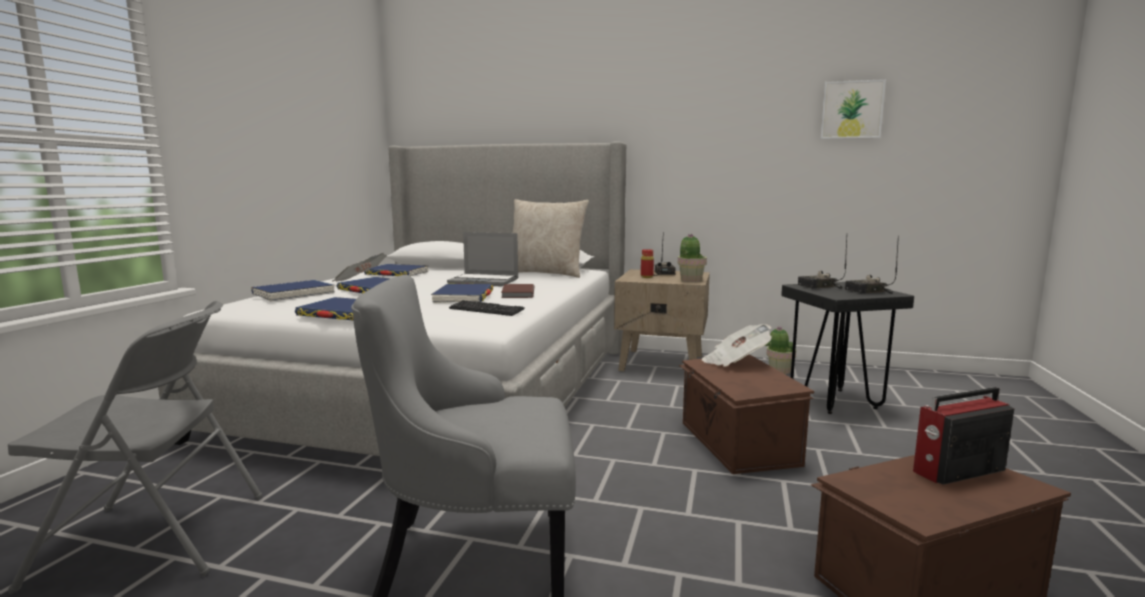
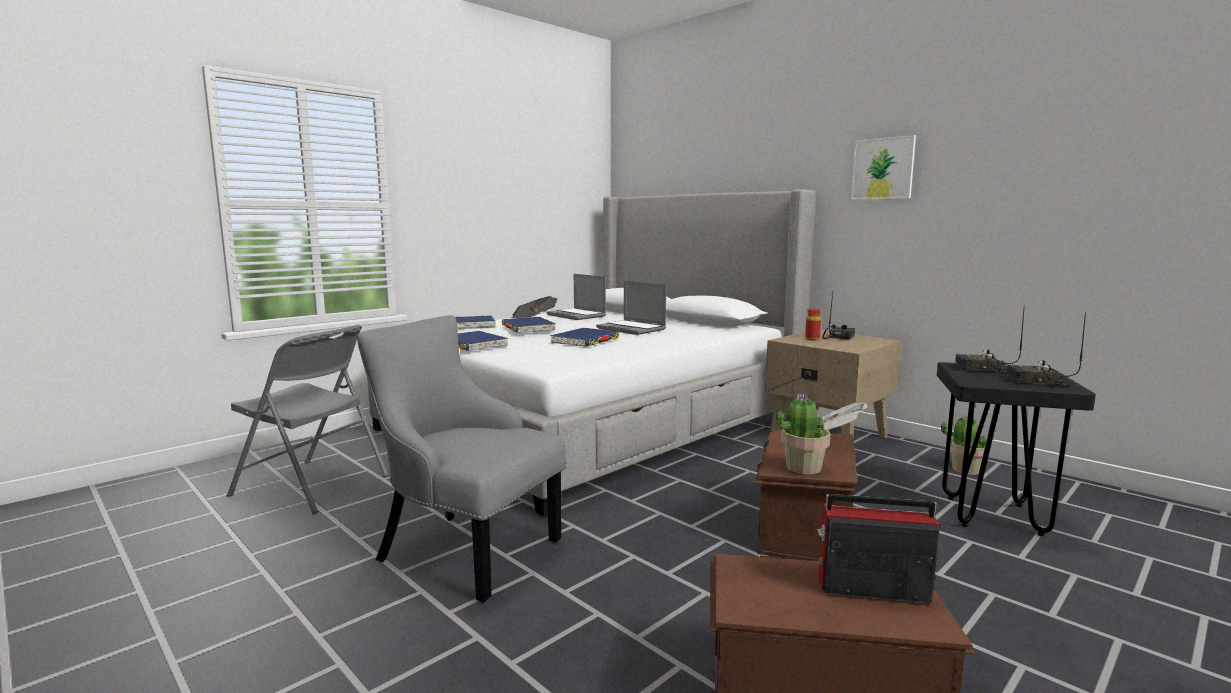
camera: 30 degrees right, 0 degrees up
blue book [364,264,428,276] -> laptop [547,274,606,320]
keyboard [449,300,525,316] -> none
brown book [501,284,534,298] -> none
beige pillow [513,199,589,278] -> none
potted plant [678,234,707,282] -> potted plant moved to [776,393,830,474]
picture [820,79,886,139] -> picture moved to [851,135,916,200]

